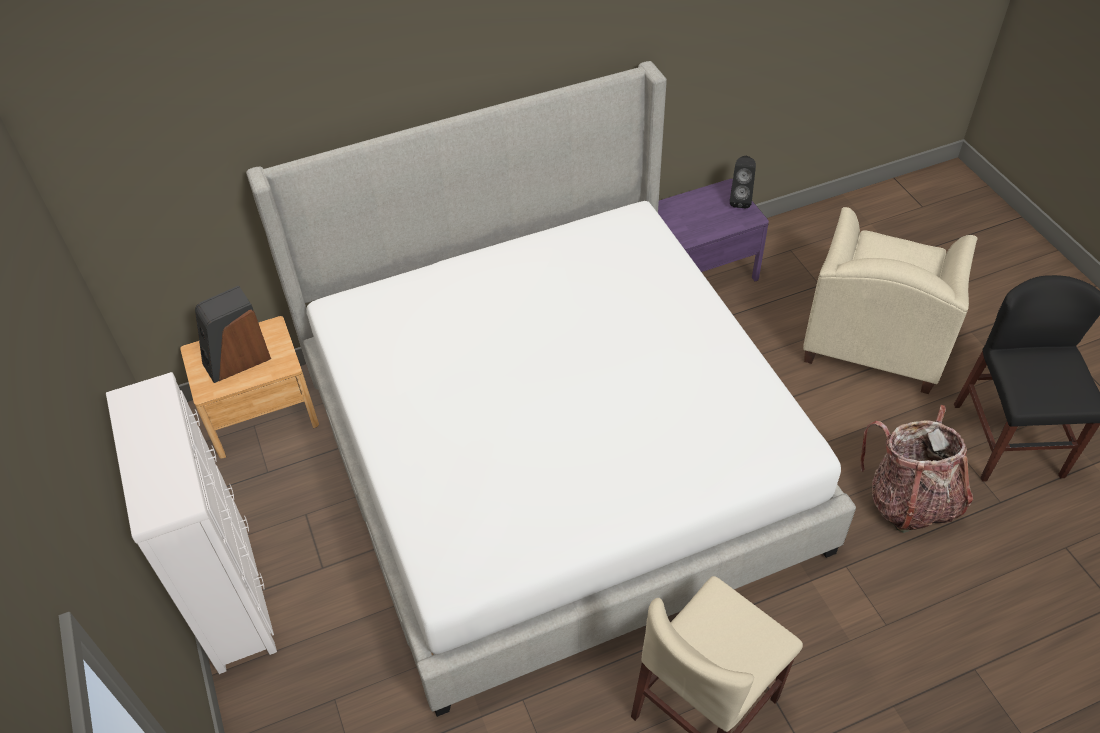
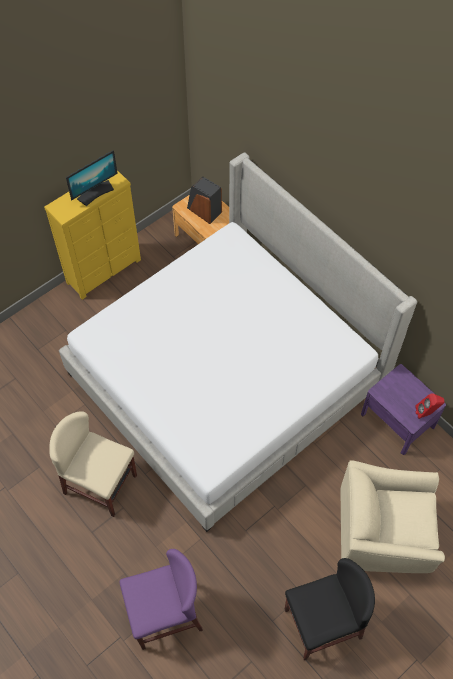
camera: 70 degrees right, 10 degrees up
white dresser [106,372,277,674] -> yellow dresser [44,170,141,300]
black speaker [730,156,756,208] -> red speaker [416,393,444,419]
backpack [860,405,973,533] -> none
none -> monitor [66,150,118,206]
none -> purple chair [119,549,203,650]

